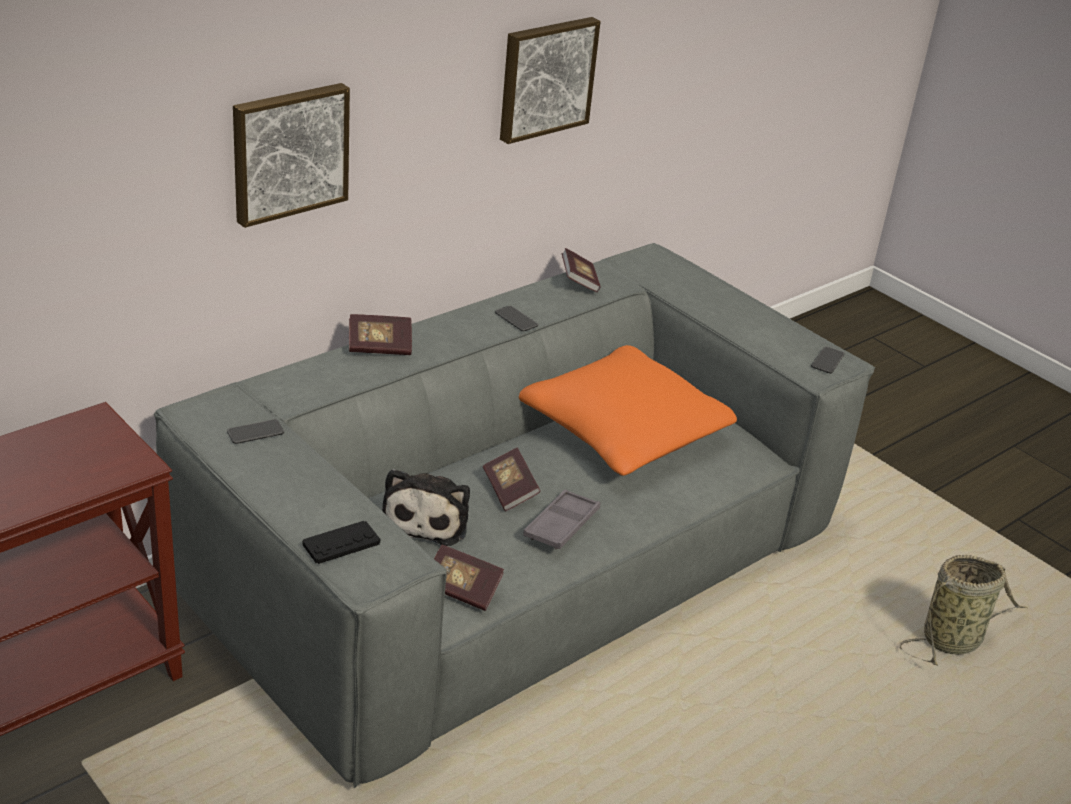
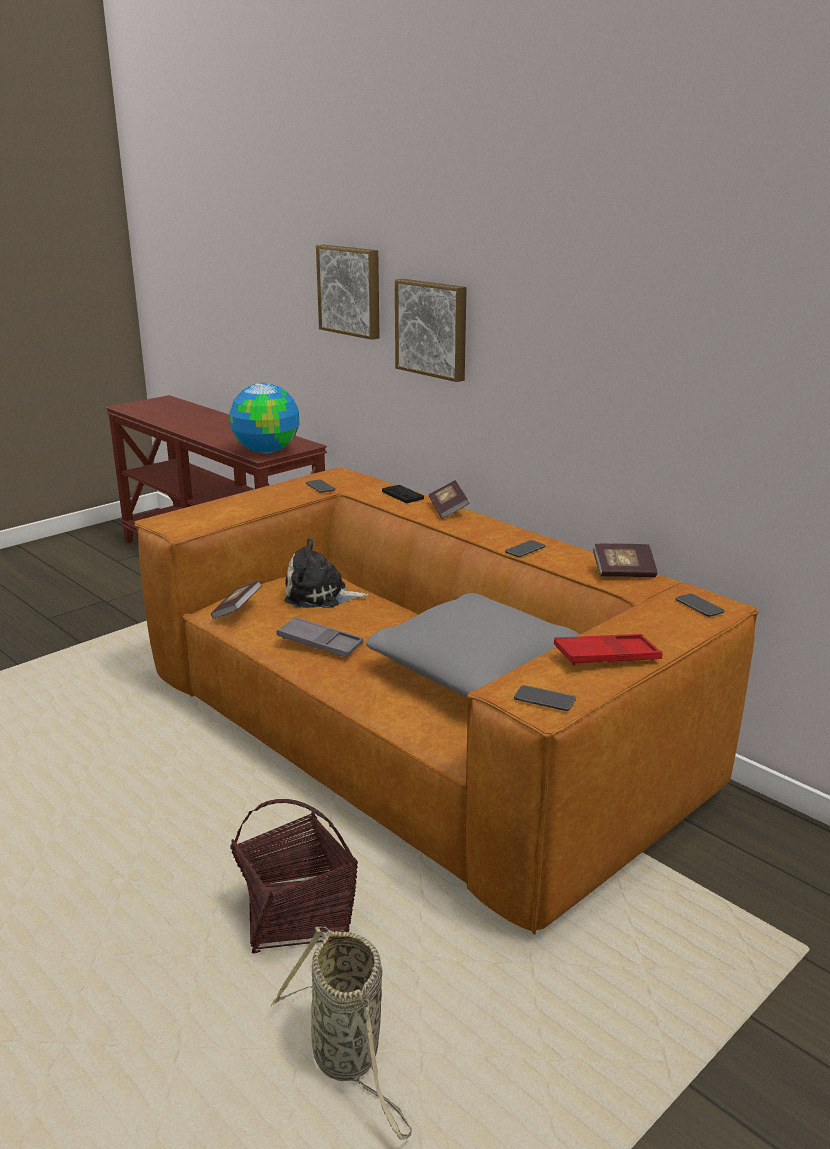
camera: 90 degrees right, 10 degrees down
grey sofa [154,243,875,788] -> brown sofa [134,467,759,935]
black game controller [302,521,380,564] -> black game controller moved to [382,485,424,503]
book [483,447,541,511] -> none
picture [500,17,601,144] -> picture moved to [316,245,380,340]
orange pillow [519,345,737,476] -> grey pillow [366,593,580,697]
none -> globe [230,383,299,453]
none -> basket [230,799,358,954]
none -> red tray [554,634,663,665]
none -> phone [675,593,725,617]

